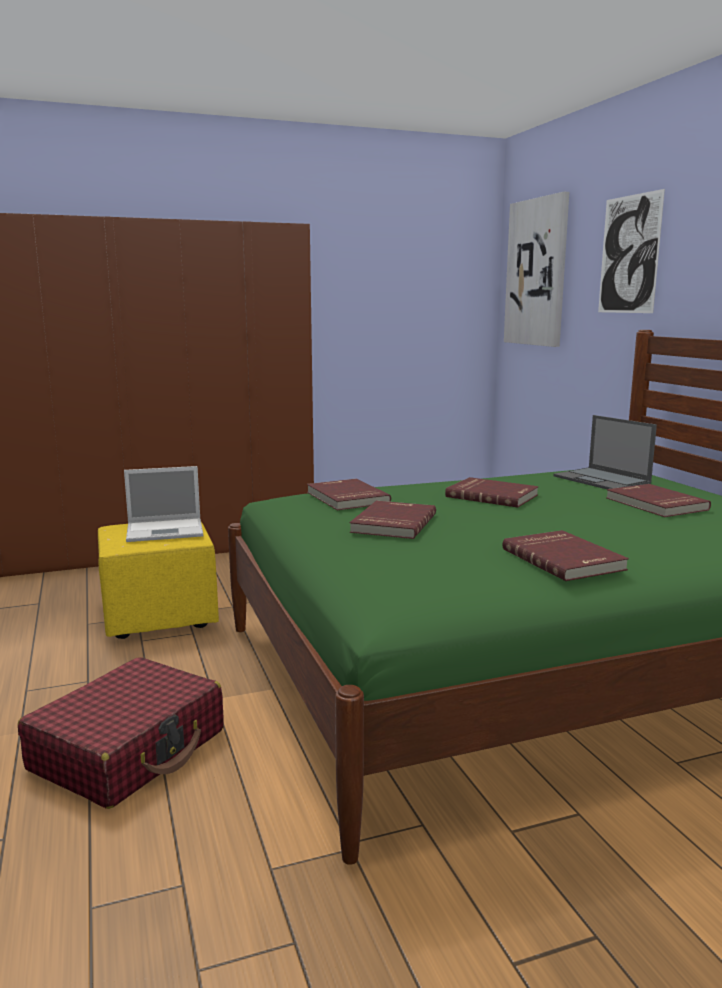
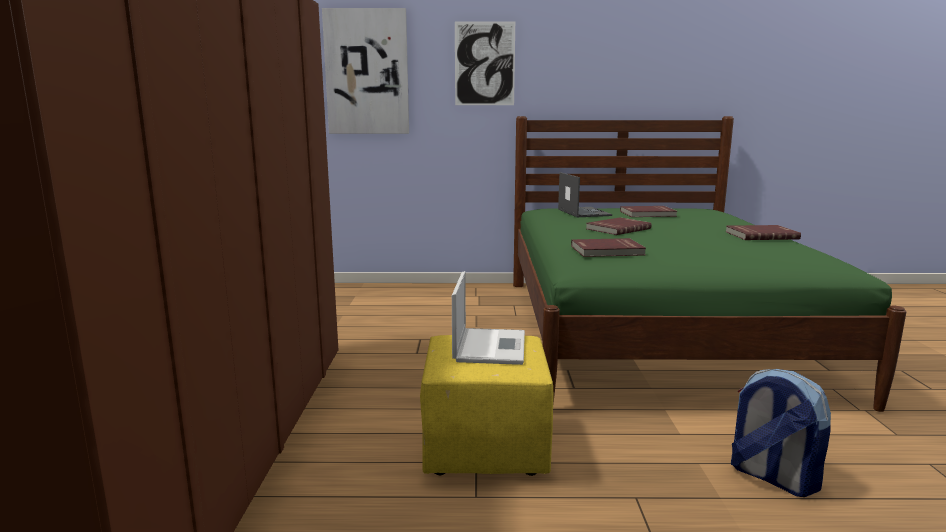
camera: 70 degrees left, 0 degrees up
red suitcase [18,657,224,809] -> backpack [731,369,831,497]
red book [350,501,436,539] -> none
laptop [553,415,657,489] -> laptop turned 90 degrees counterclockwise [558,172,612,217]

